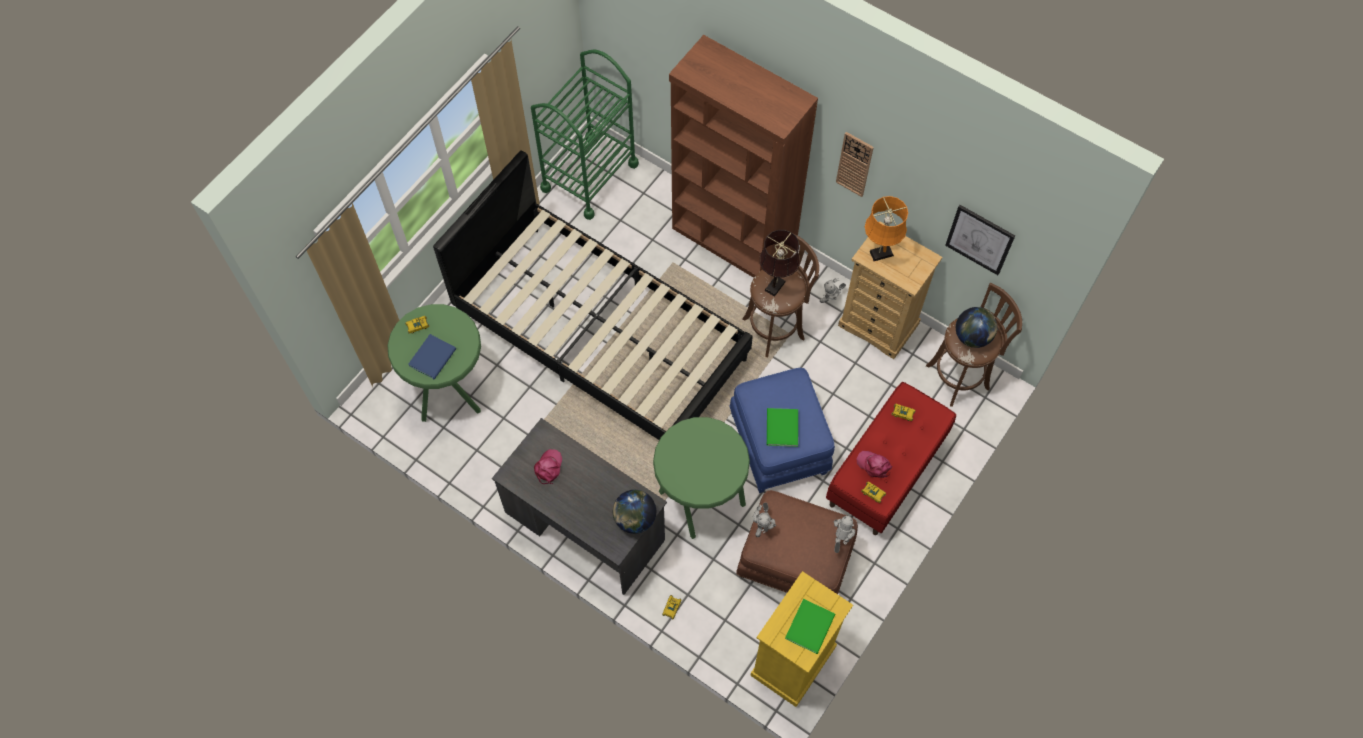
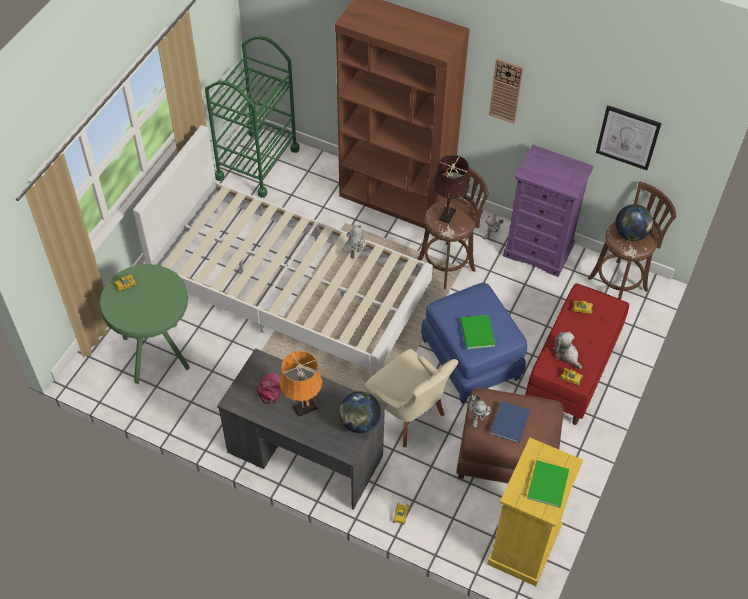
camera: 10 degrees left, 10 degrees down
blue book [408,334,456,379] -> blue book moved to [490,401,530,443]
black bed [433,150,753,440] -> white bed [133,125,433,375]
green stool [653,417,750,539] -> beige chair [365,349,459,447]
toy robot [833,516,855,553] -> toy robot moved to [346,224,365,259]
beige dresser [838,221,942,359] -> purple dresser [503,145,594,277]
pink cap [856,451,892,478] -> plush toy [553,332,582,369]
orange table lamp [865,196,908,261] -> orange table lamp moved to [280,351,322,417]

